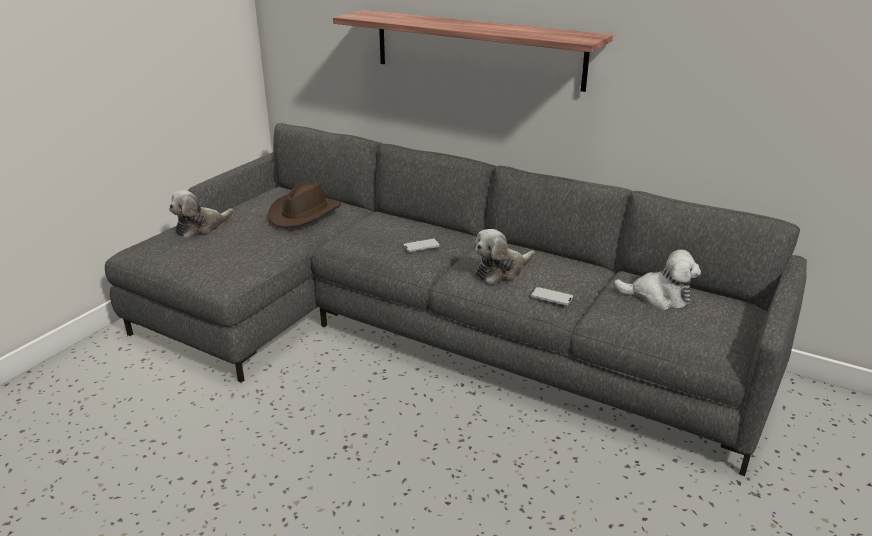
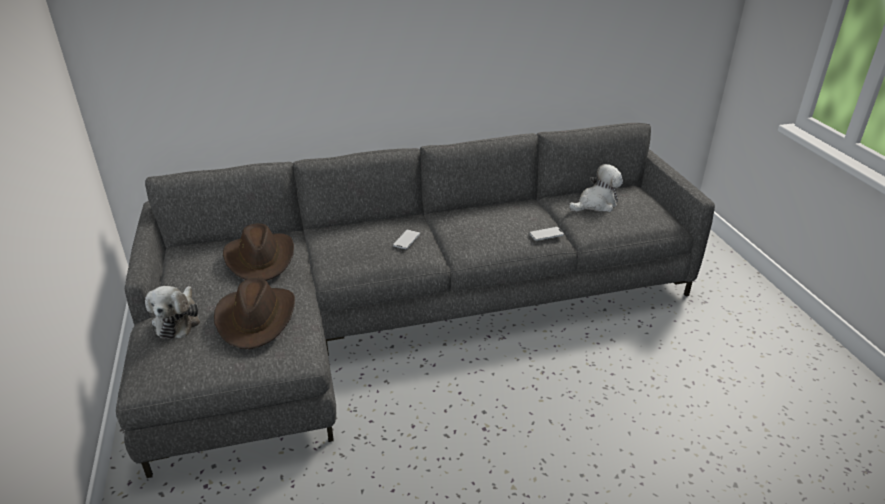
camera: 45 degrees left, 5 degrees up
shelf [333,10,613,92] -> none
plush toy [475,229,535,284] -> none
none -> brown hat [214,278,295,349]

